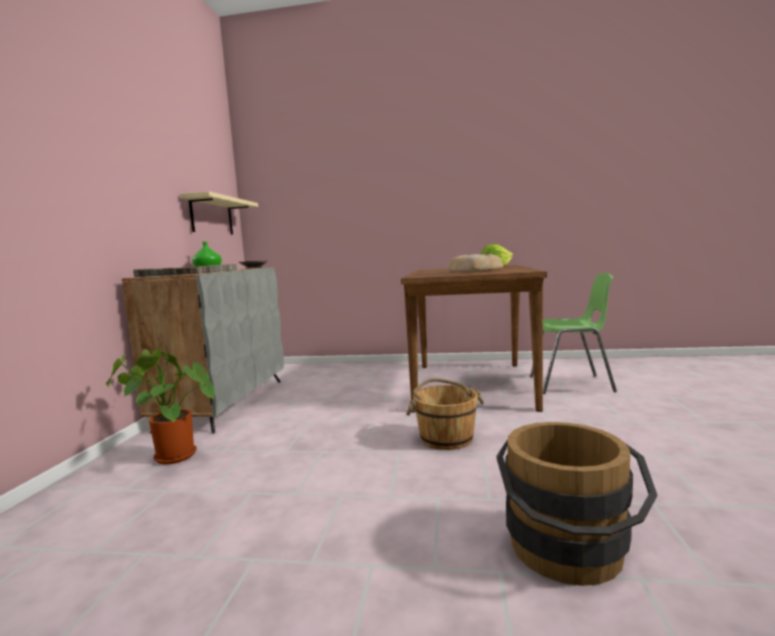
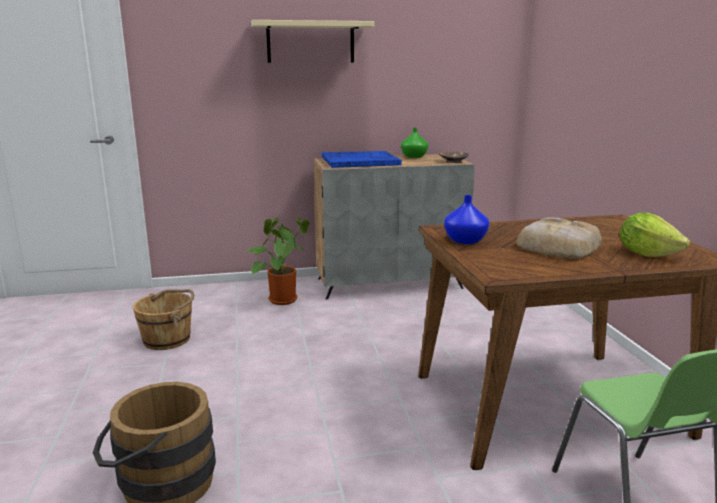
camera: 70 degrees right, 10 degrees up
grey tray [133,264,237,277] -> blue tray [322,151,402,168]
beige shelf [180,191,258,235] -> beige shelf moved to [251,20,374,63]
brown bucket [406,378,484,450] -> brown bucket moved to [133,289,194,350]
none -> blue vase [444,195,489,244]

